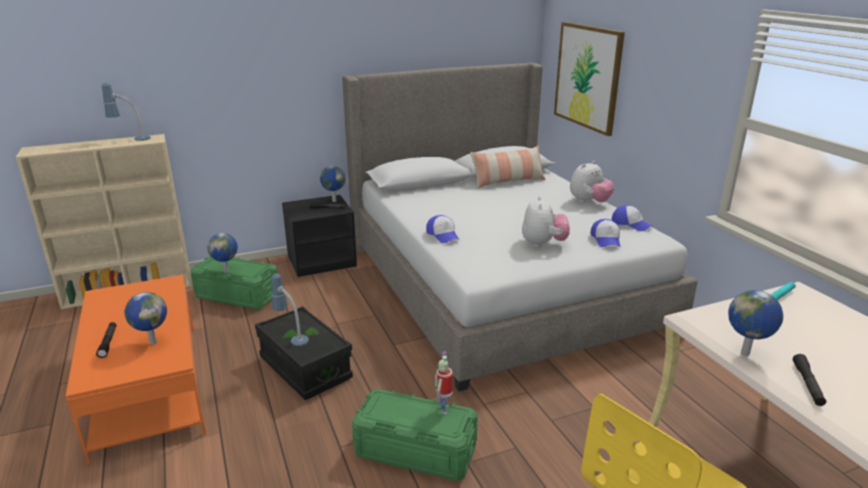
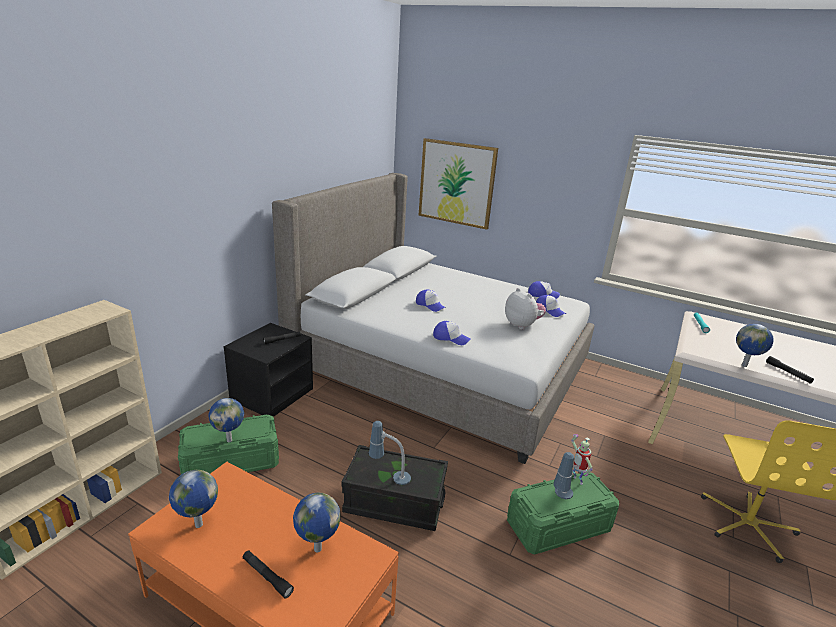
camera: 40 degrees left, 0 degrees up
table lamp [102,83,151,141] -> table lamp moved to [554,452,574,499]
globe [320,166,346,202] -> globe moved to [169,470,218,528]
pillow [470,145,546,189] -> none
plush toy [570,161,614,203] -> none
none -> cap [416,290,446,312]

